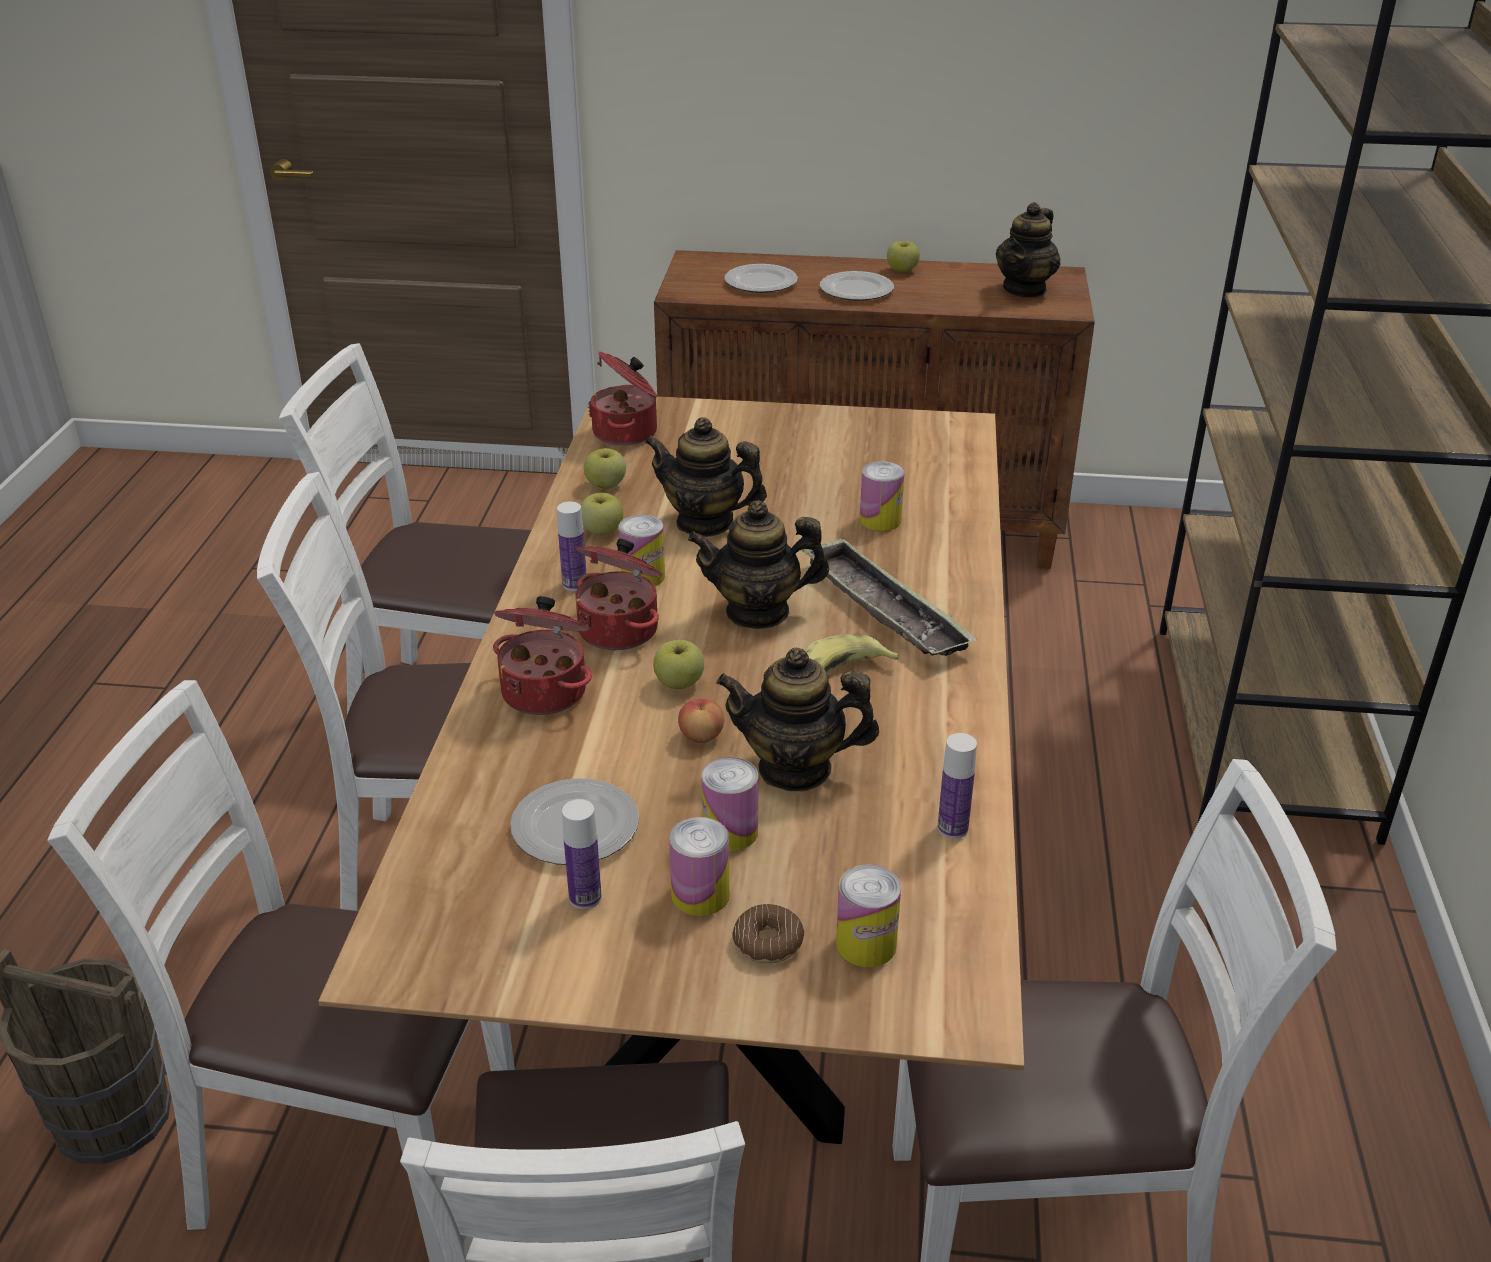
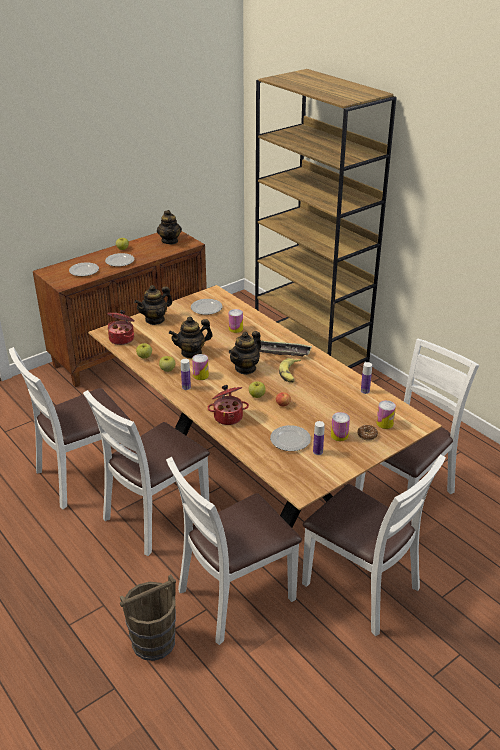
camera: 45 degrees left, 0 degrees up
cooking pot [576,539,662,650] -> none
can [702,757,758,851] -> none
teapot [716,648,879,791] -> teapot moved to [134,285,172,325]
none -> plate [191,299,223,315]

